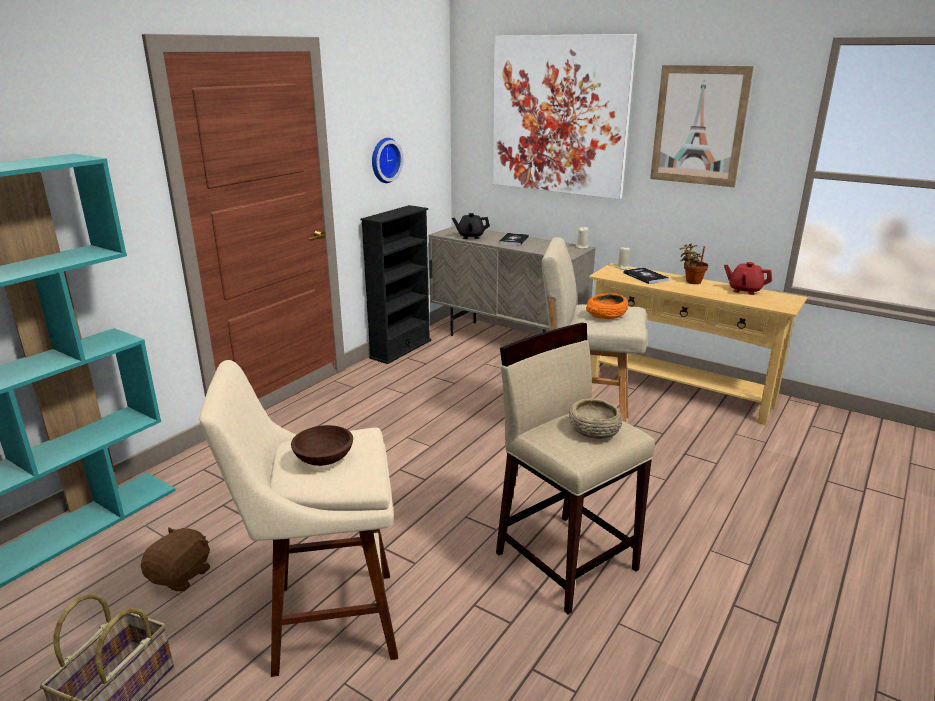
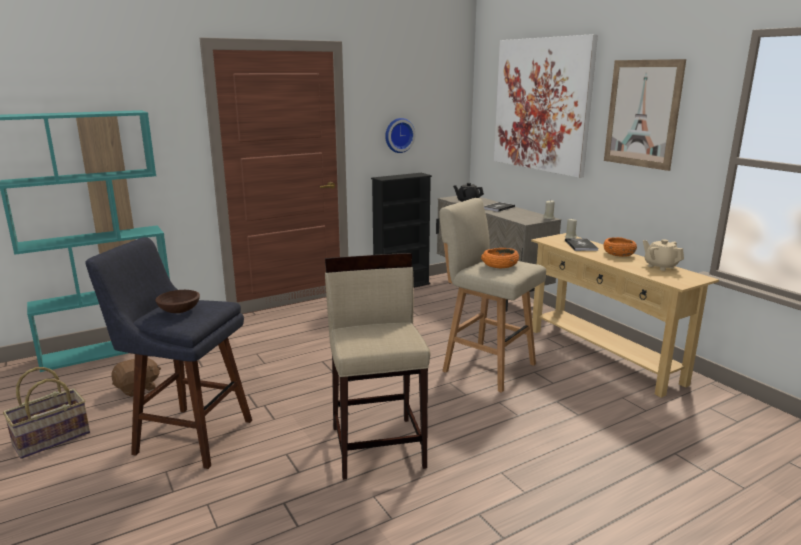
camera: 25 degrees right, 5 degrees down
beige stool [200,360,398,677] -> blue stool [85,237,252,469]
beige bowl [569,398,622,439] -> none
potted plant [679,243,708,284] -> orange bowl [604,237,637,257]
red teapot [724,262,772,295] -> beige teapot [643,239,684,271]

